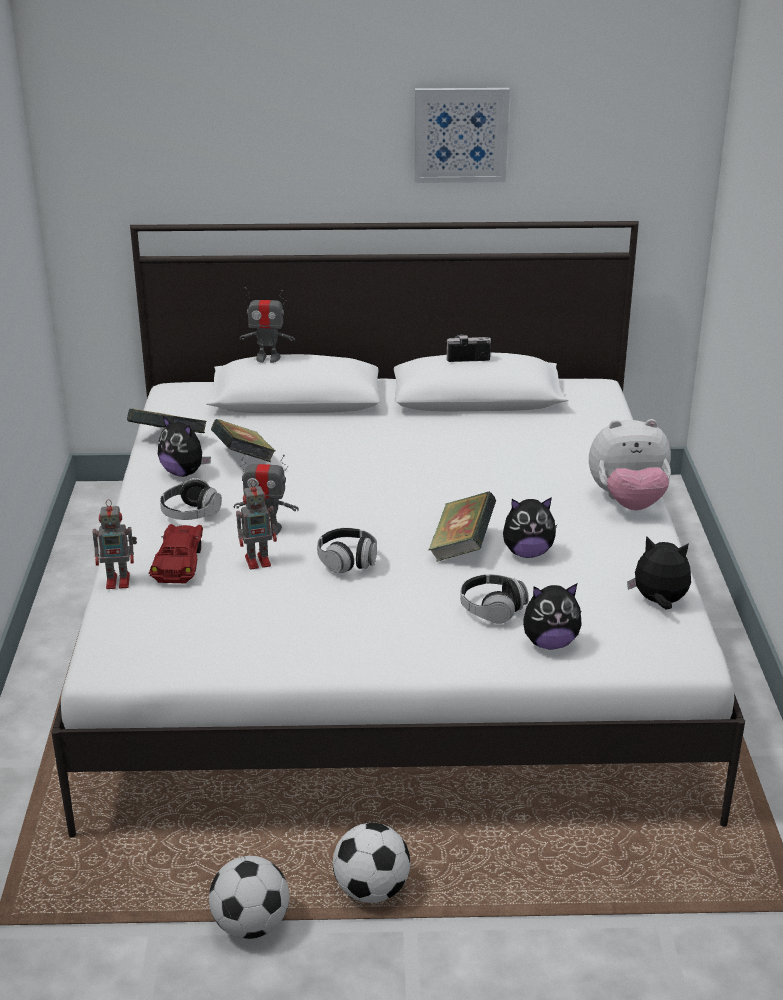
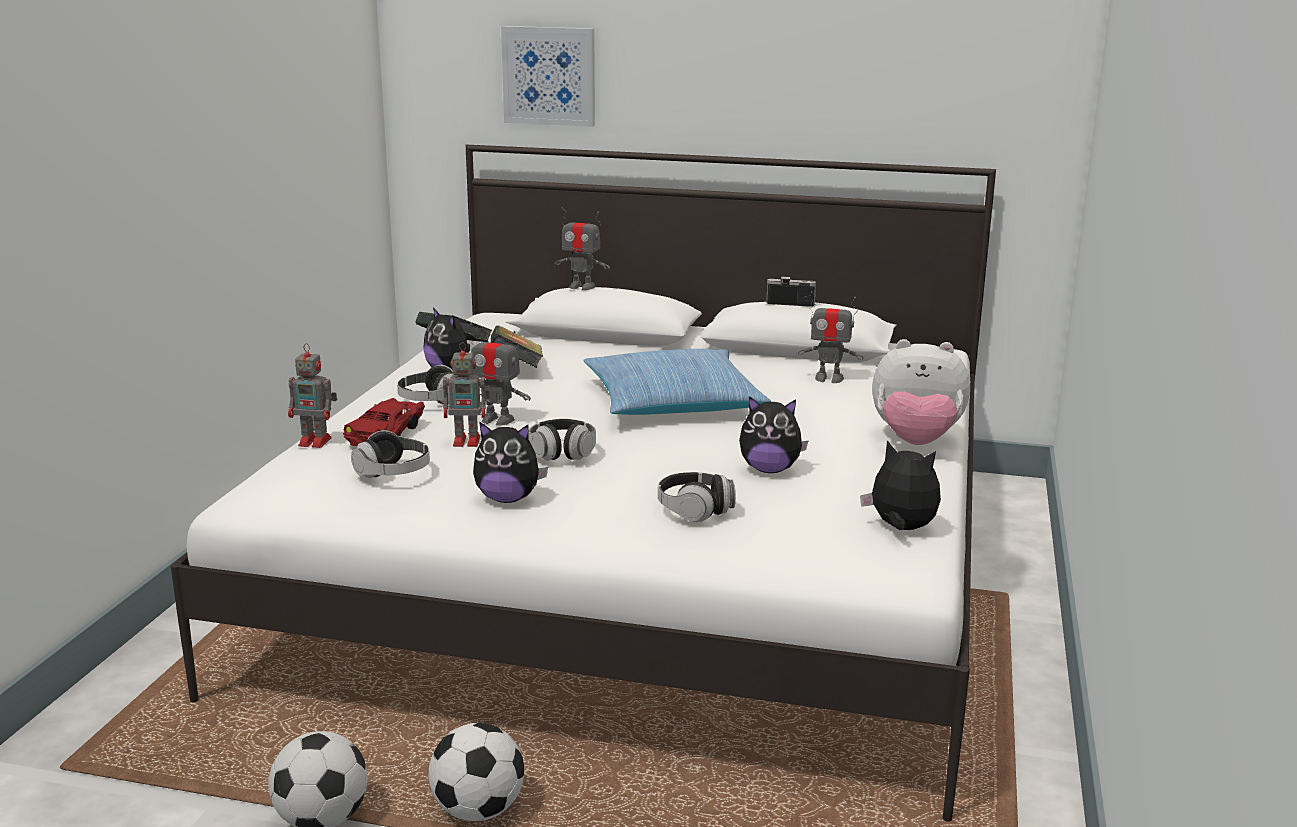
camera: 15 degrees right, 10 degrees down
picture [414,88,510,183] -> picture moved to [501,26,595,127]
book [429,491,496,561] -> none
plush toy [523,584,581,649] -> plush toy moved to [473,422,548,503]
none -> headphones [351,430,430,478]
none -> pillow [583,349,771,415]
none -> toy robot [798,291,864,383]

